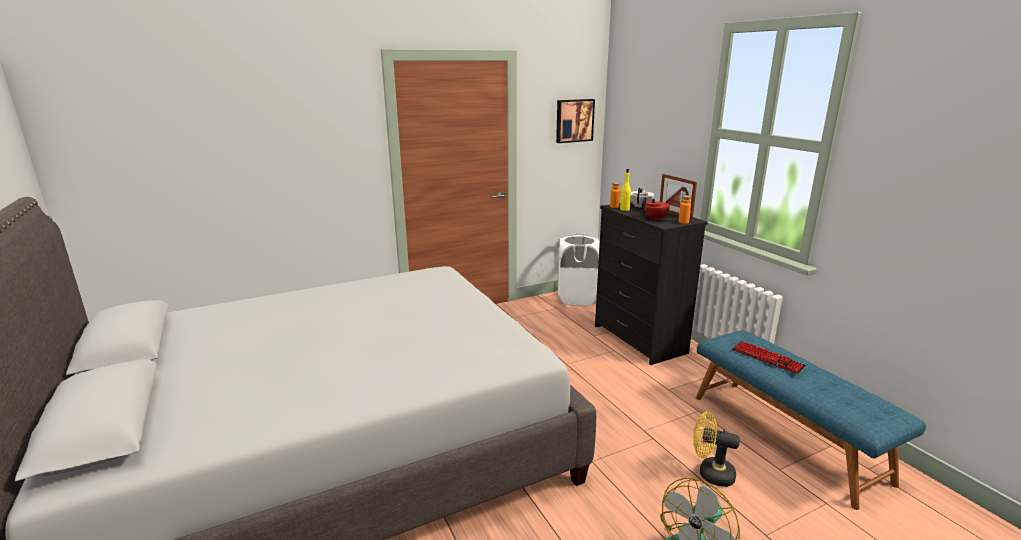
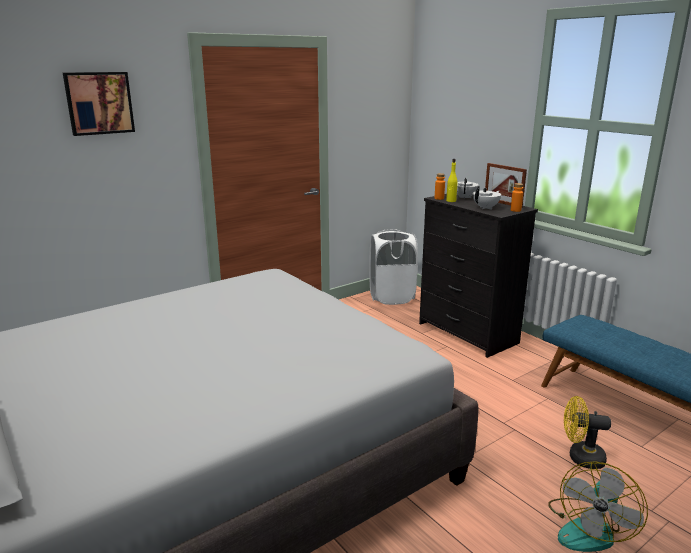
camera: 10 degrees left, 0 degrees up
picture [556,99,595,143] -> picture moved to [63,72,135,136]
red teapot [642,197,671,220] -> white teapot [473,186,501,210]
keyboard [732,341,806,374] -> none

